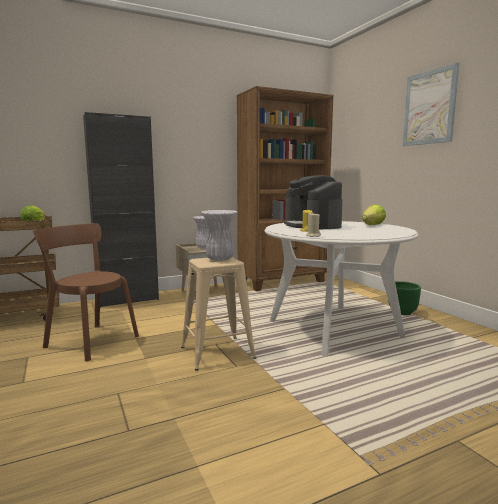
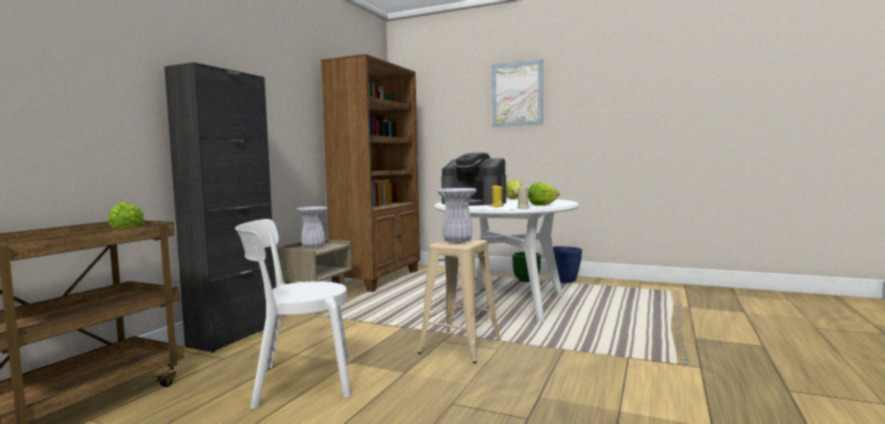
camera: 40 degrees left, 5 degrees down
brown chair [33,223,139,362] -> white chair [235,219,351,409]
none -> lettuce [528,182,559,206]
none -> blue planter [553,246,582,283]

